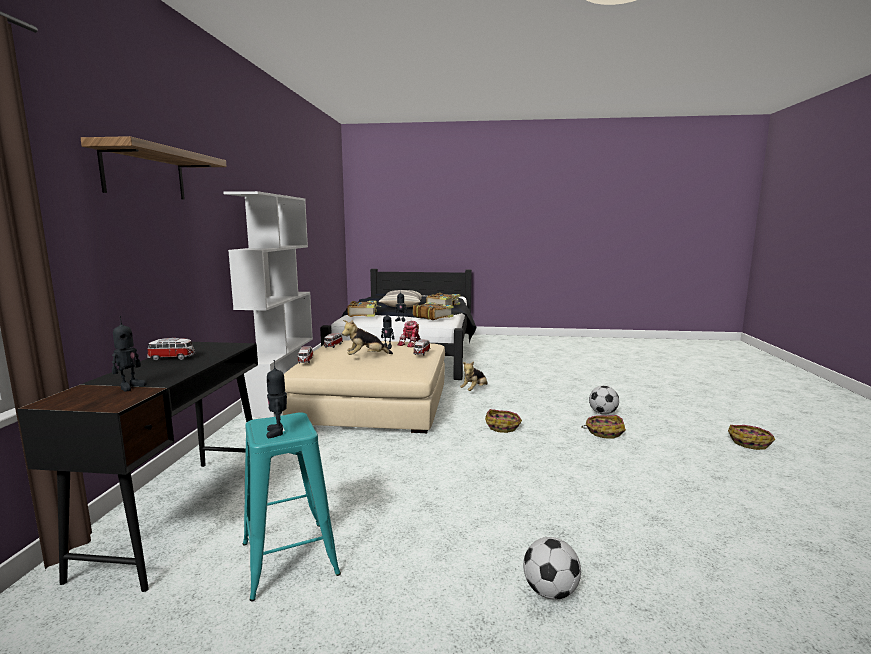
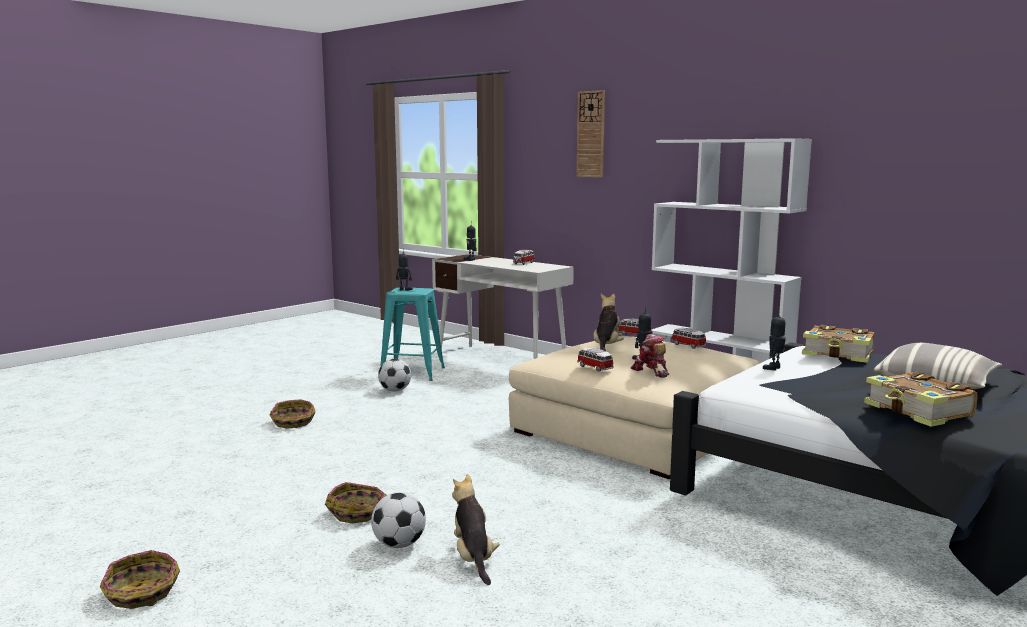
camera: 125 degrees right, 0 degrees up
black desk [17,342,258,592] -> white desk [432,254,574,359]
shelf [81,136,227,200] -> wall clock [576,90,605,177]
book [413,302,453,320] -> none
plush toy [460,361,488,391] -> plush toy moved to [452,474,500,585]
basket [485,409,522,433] -> basket moved to [269,399,316,428]
football [523,537,581,600] -> football moved to [378,359,411,392]

